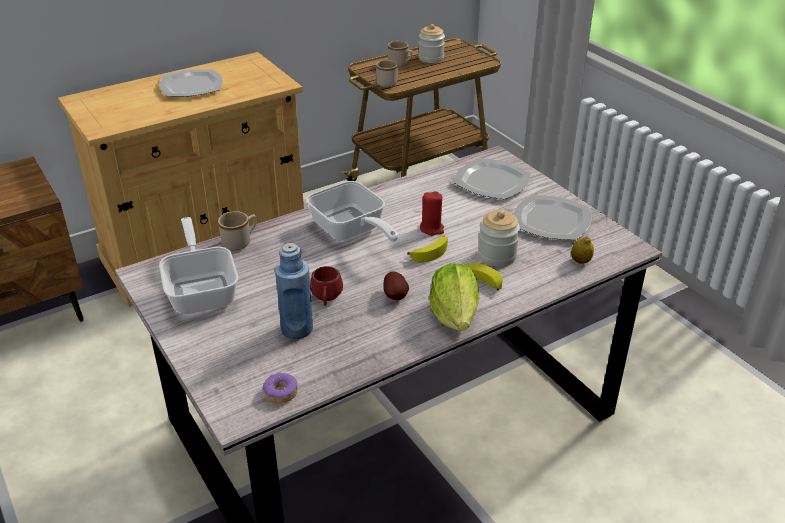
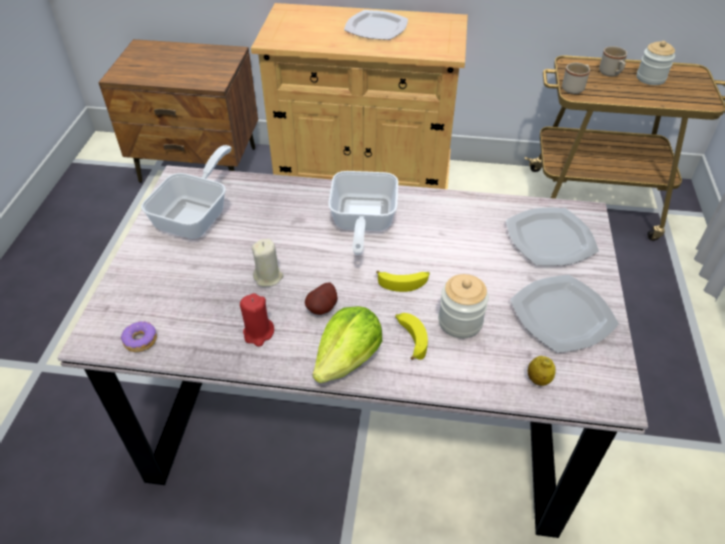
camera: 40 degrees right, 10 degrees up
beige mug [218,211,256,251] -> none
blue bottle [275,243,313,339] -> none
red mug [310,266,343,306] -> beige candle [252,239,284,287]
red candle [420,191,444,236] -> red candle moved to [240,293,274,347]

